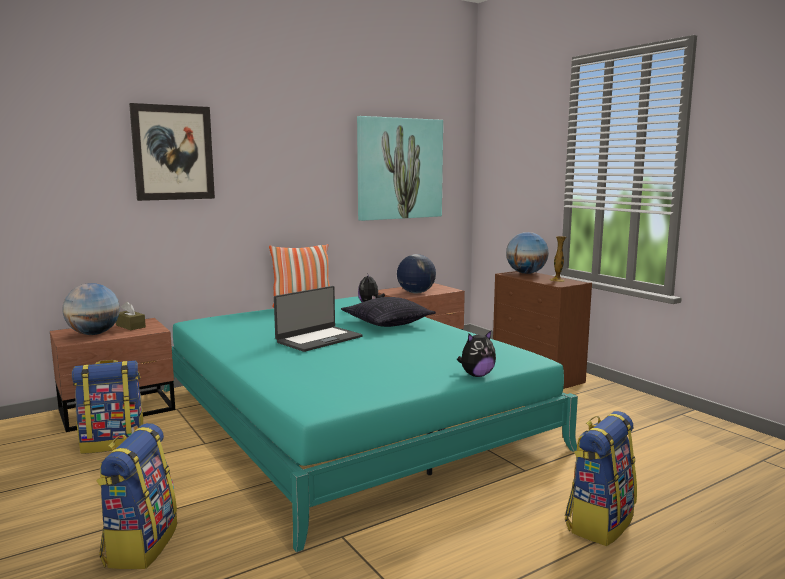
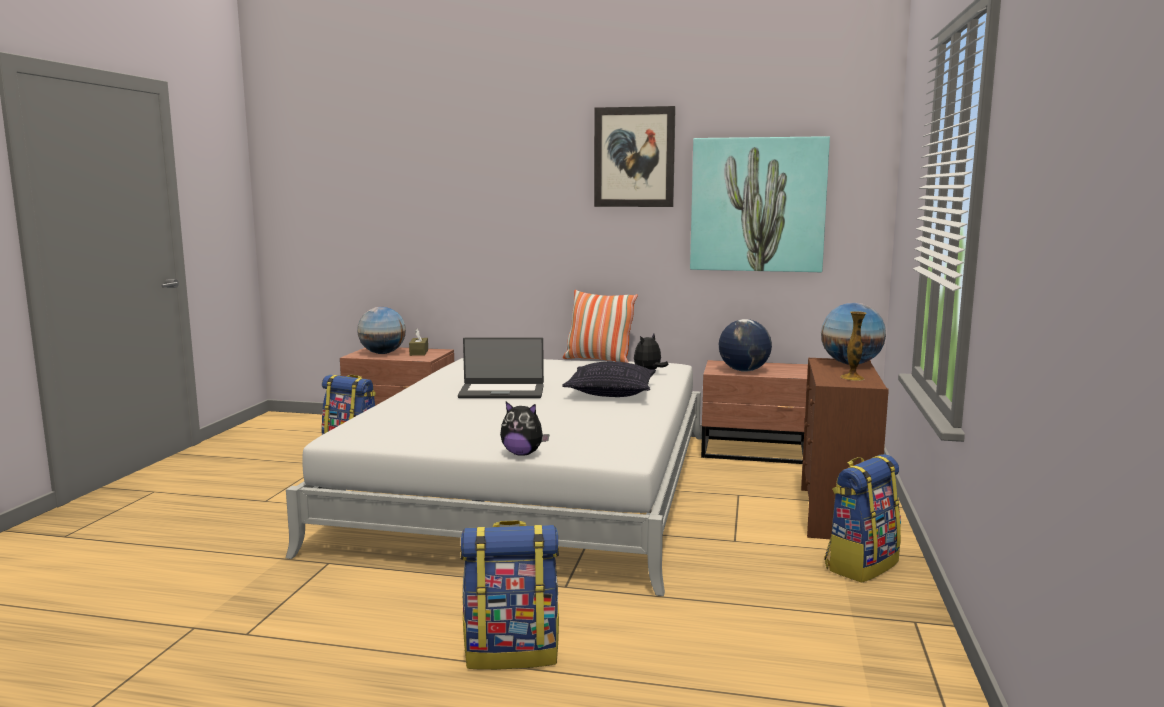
camera: 45 degrees right, 0 degrees up
backpack [97,423,177,569] -> backpack moved to [824,454,901,583]
picture [129,103,215,201] -> picture moved to [594,106,676,207]
turquoise bed [164,296,578,552] -> white bed [286,358,702,596]

